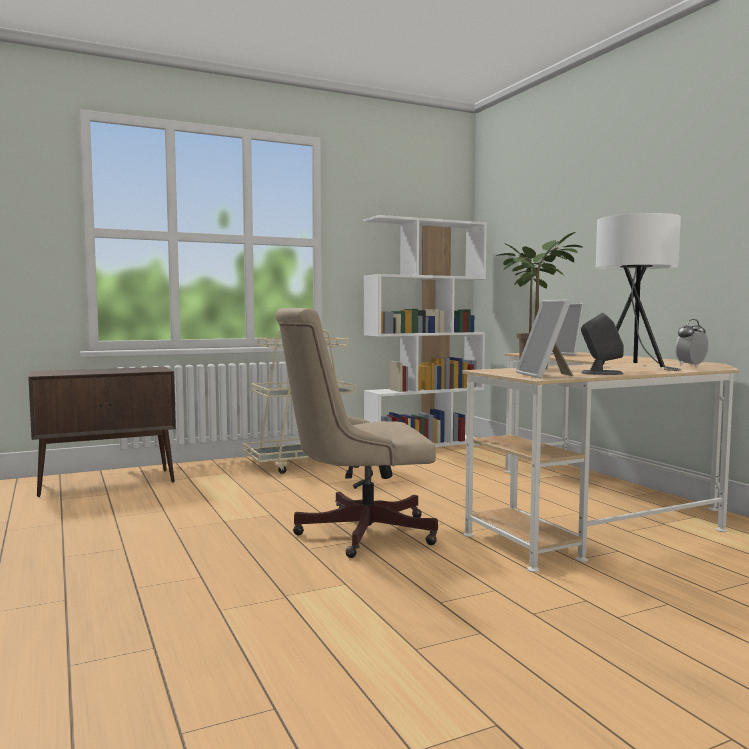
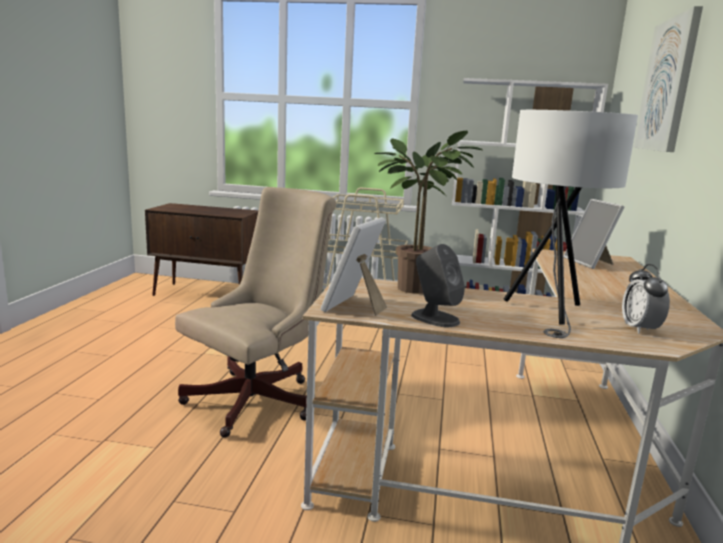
camera: 35 degrees right, 10 degrees up
beige office chair [275,308,438,558] -> beige office chair turned 105 degrees clockwise [175,187,336,438]
alarm clock [675,319,708,366] -> alarm clock turned 90 degrees counterclockwise [622,264,670,334]
none -> picture [634,6,703,152]

